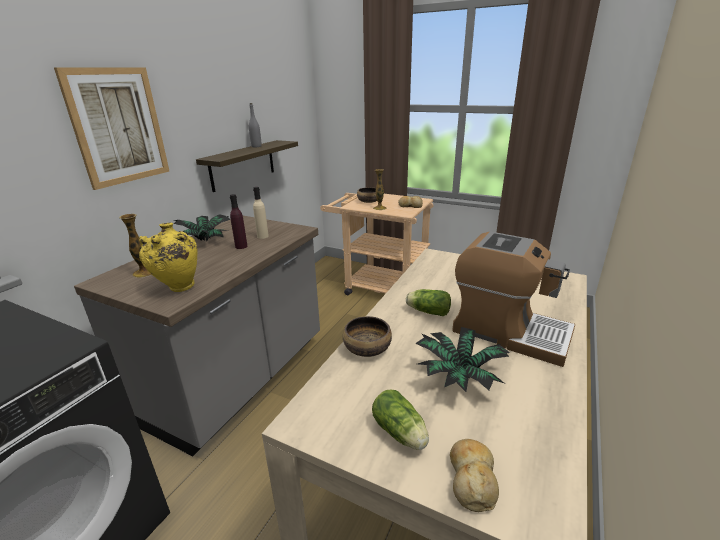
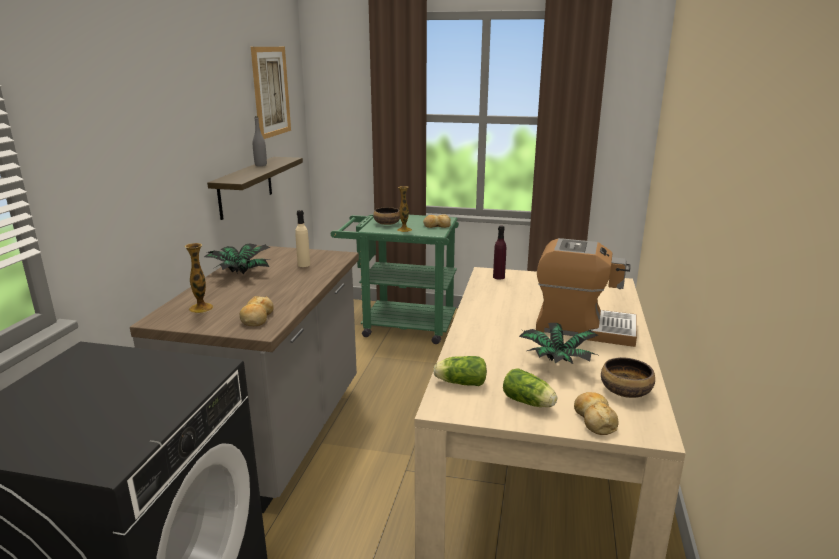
camera: 15 degrees left, 5 degrees down
picture [54,67,169,190] -> picture moved to [251,47,291,139]
yellow vase [139,223,198,292] -> bread [240,296,274,326]
purple bottle [230,194,247,249] -> purple bottle moved to [493,226,506,280]
beige cart [320,193,433,295] -> green cart [331,214,459,344]
bowl [343,316,392,357] -> bowl moved to [601,357,655,398]
lettuce [406,289,451,316] -> lettuce moved to [433,356,487,386]

